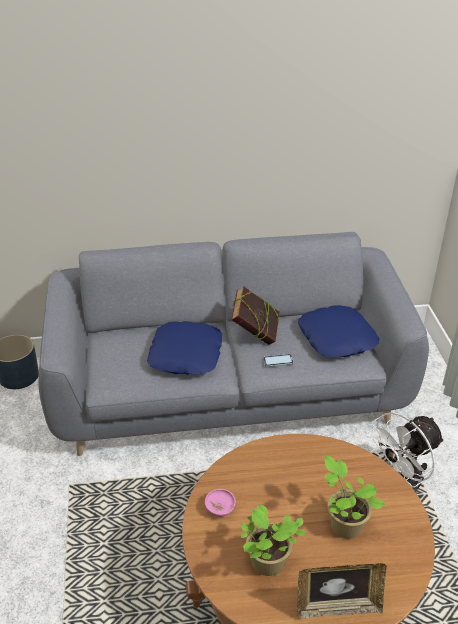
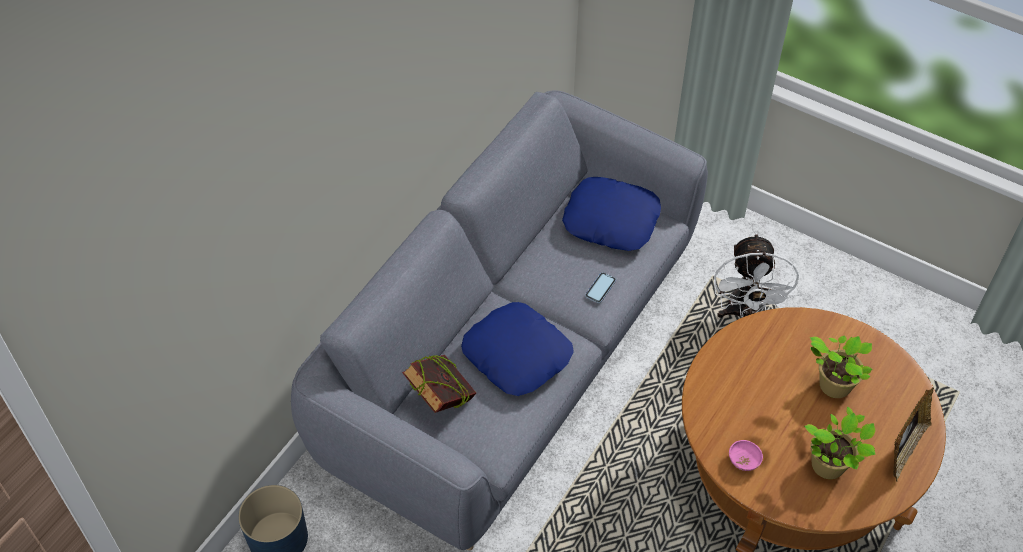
camera: 50 degrees left, 15 degrees up
book [231,286,280,345] -> book moved to [402,355,476,413]

